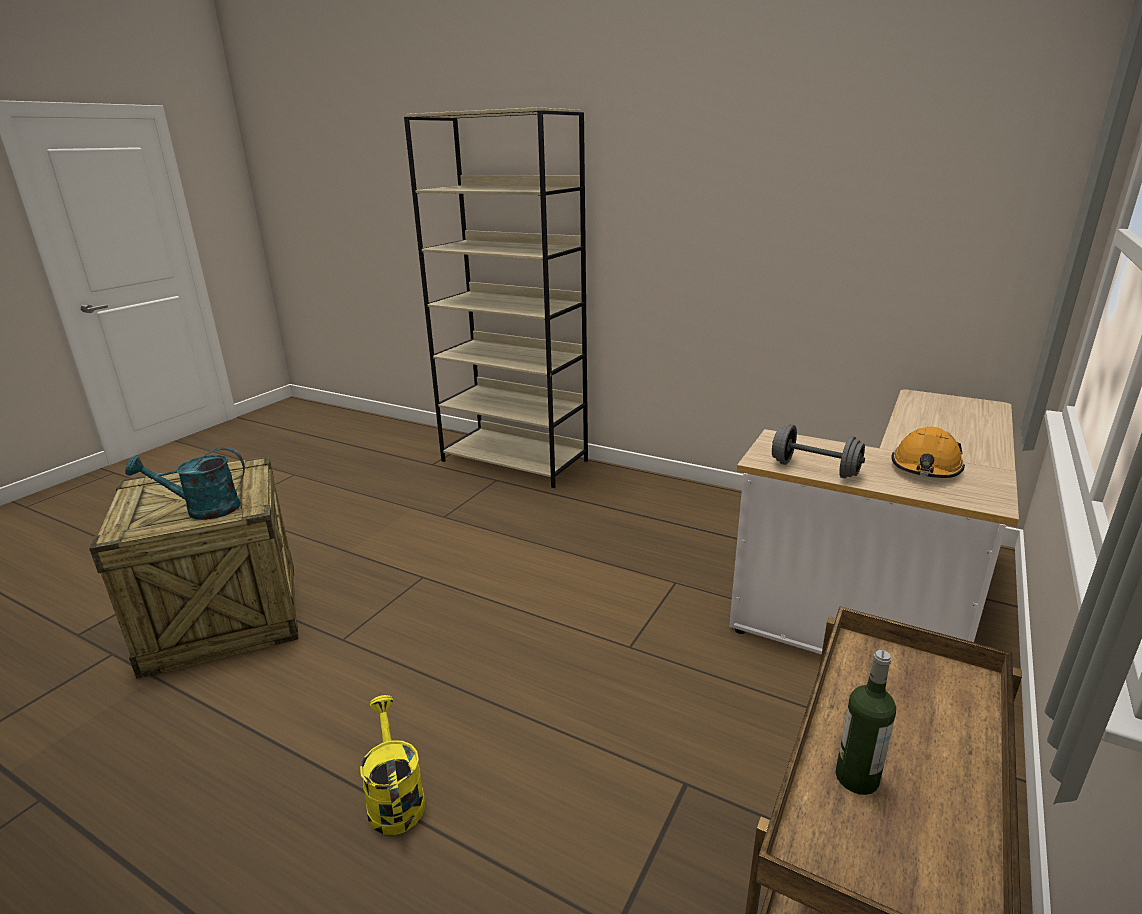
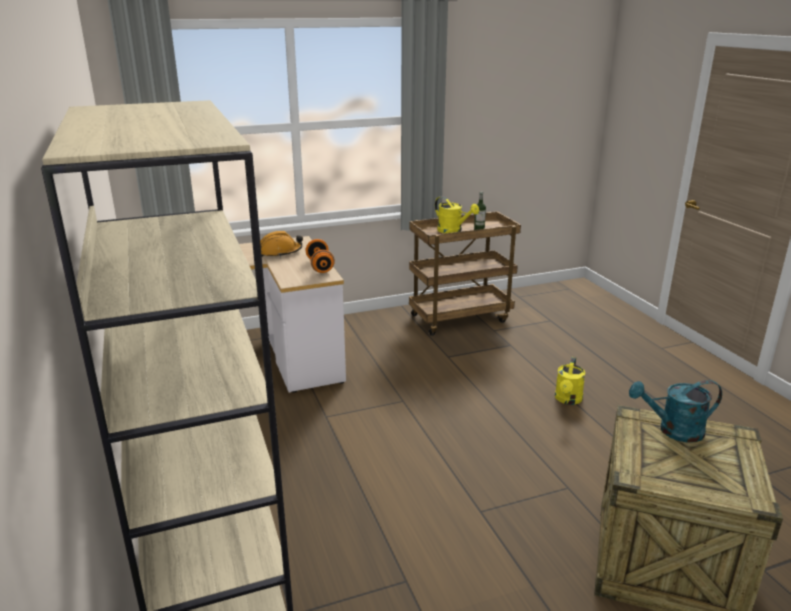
camera: 140 degrees left, 0 degrees up
turquoise watering can [125,447,245,520] -> turquoise watering can turned 150 degrees clockwise [629,380,722,443]
grey dumbbell [772,424,865,478] -> orange dumbbell [306,239,335,273]
none -> yellow watering can [435,196,479,233]

